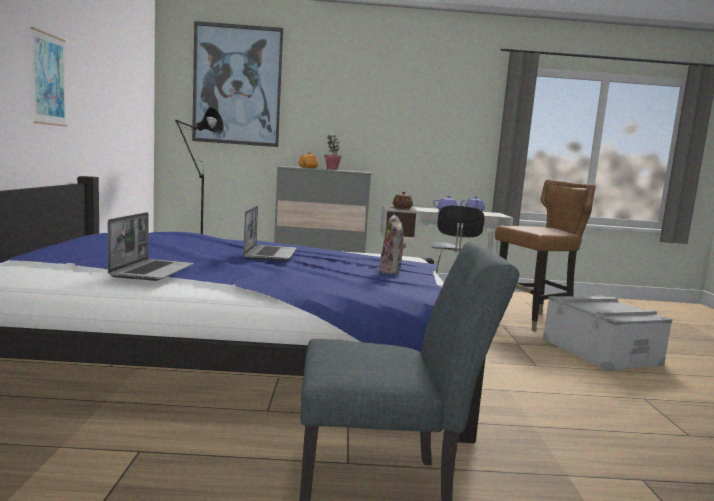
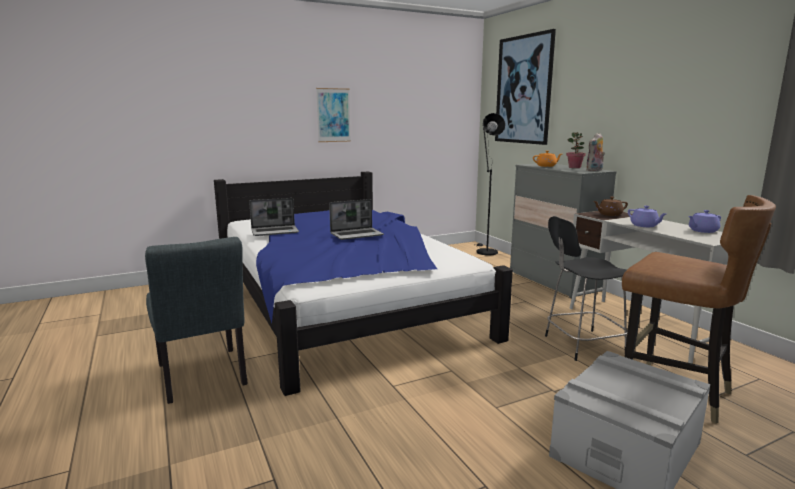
camera: 65 degrees right, 5 degrees up
plush toy [379,215,406,275] -> plush toy moved to [586,133,605,171]

